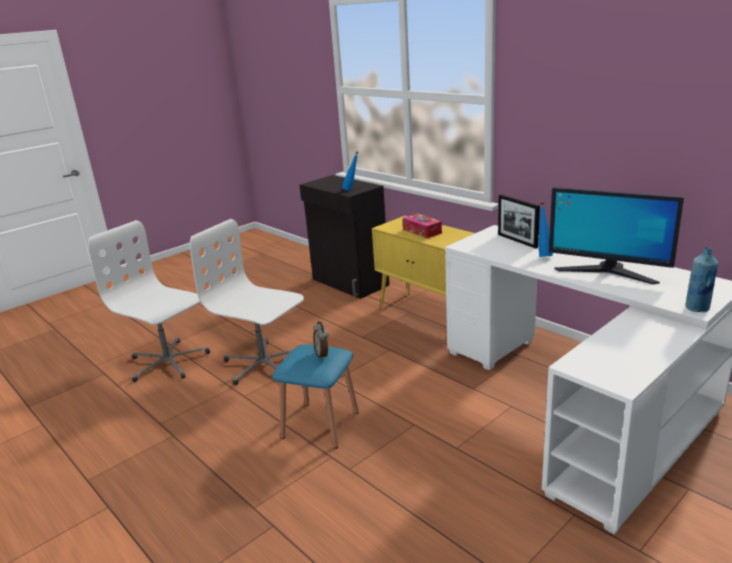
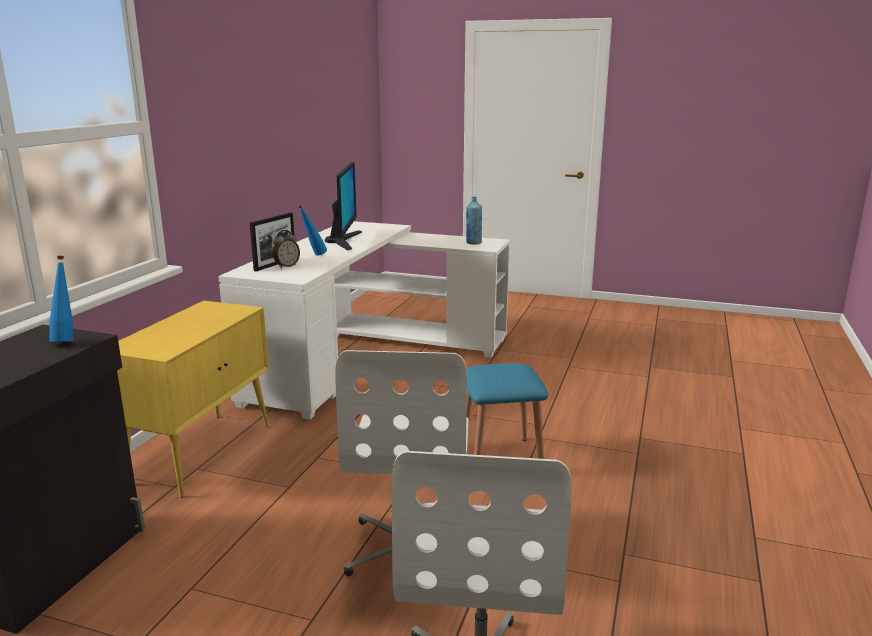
camera: 120 degrees left, 5 degrees down
alarm clock [313,321,328,360] -> alarm clock moved to [273,230,300,268]
tissue box [402,213,442,238] -> none
blue bottle [685,247,718,312] -> blue bottle moved to [466,197,482,245]

